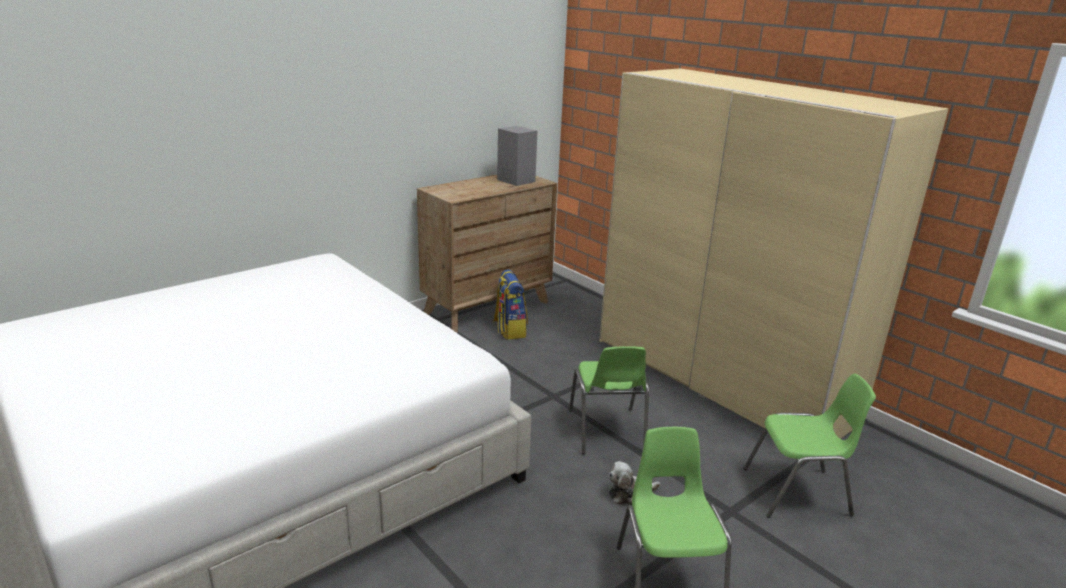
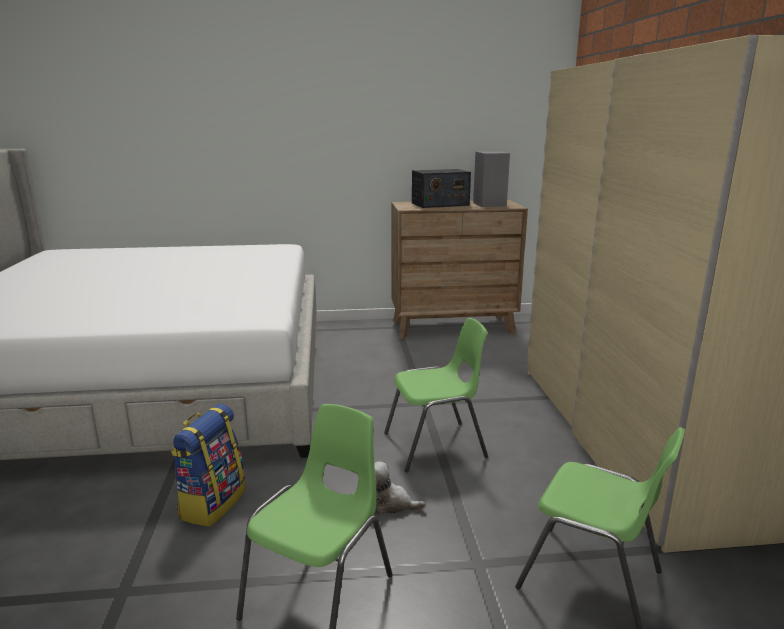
camera: 35 degrees right, 5 degrees down
backpack [493,269,528,339] -> backpack moved to [171,404,246,527]
green chair [569,346,649,455] -> green chair turned 135 degrees counterclockwise [384,318,488,473]
none -> radio [412,169,471,208]

